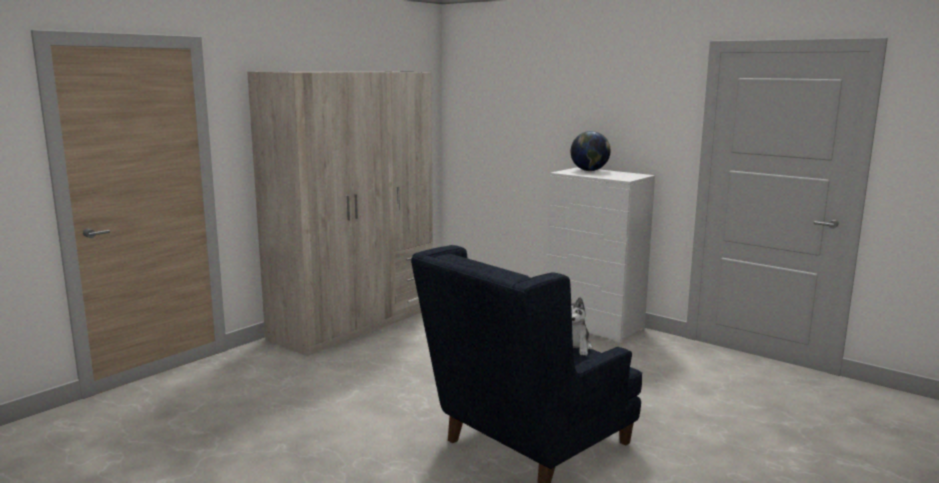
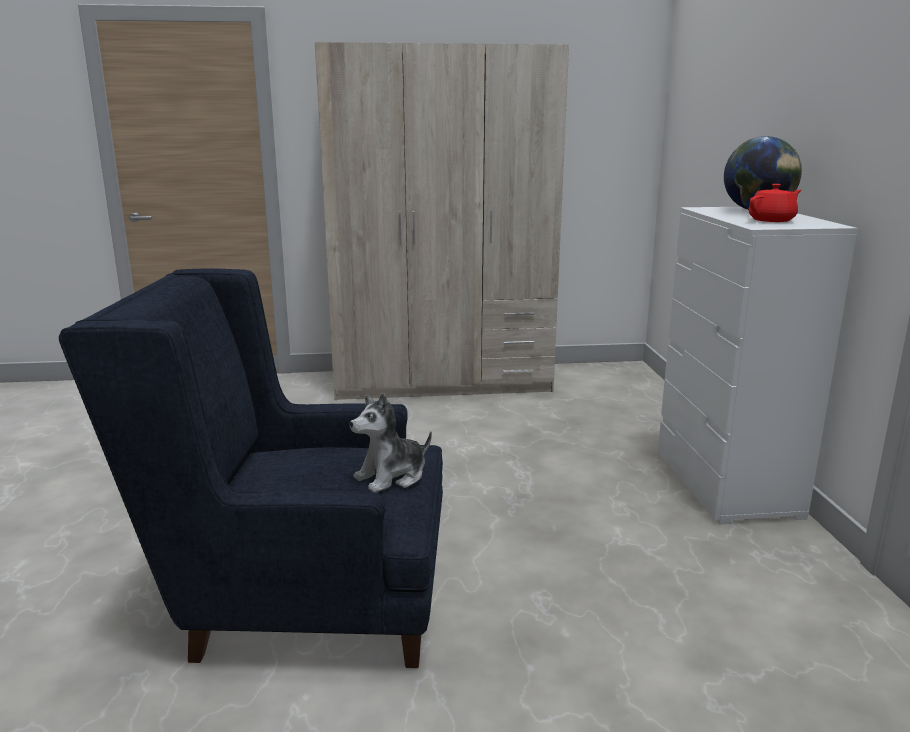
camera: 45 degrees right, 5 degrees up
none -> red teapot [748,184,801,222]

